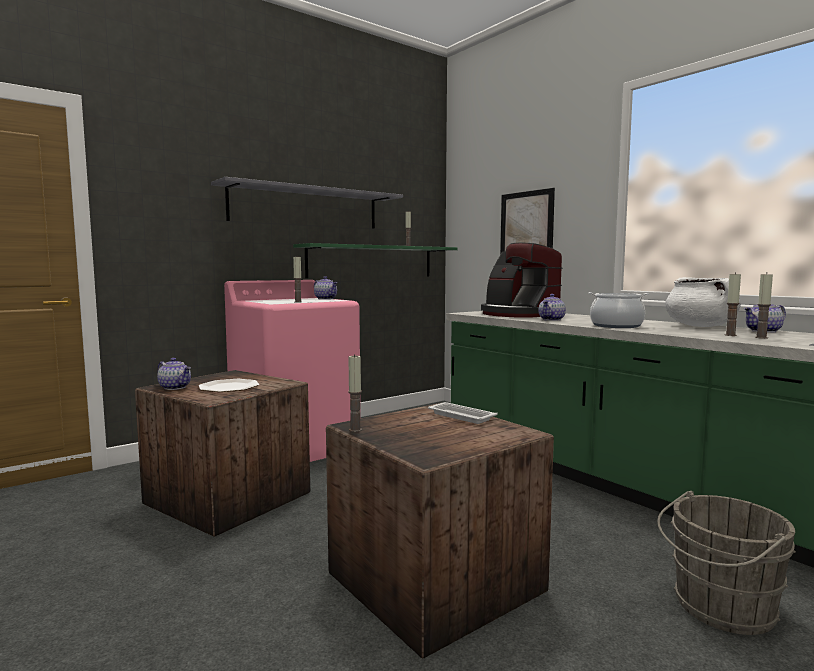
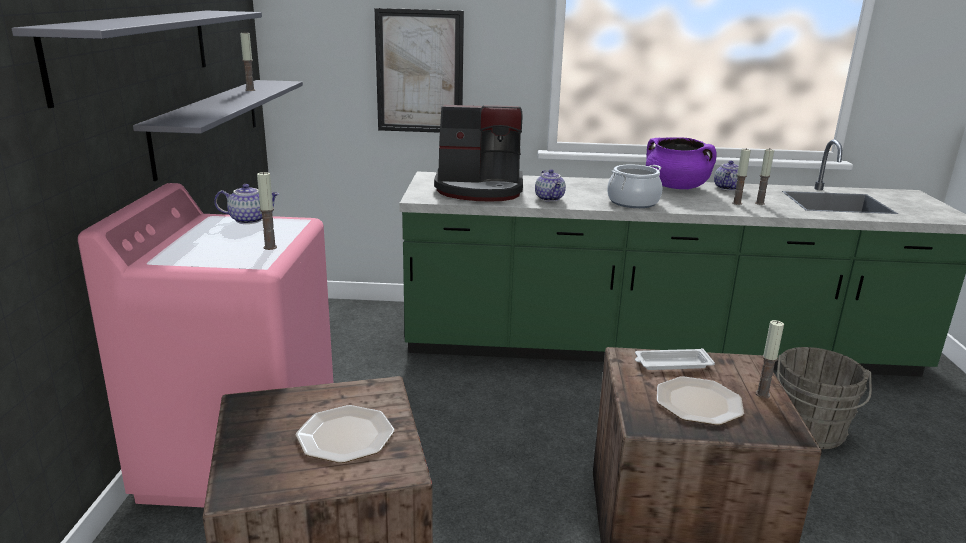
camera: 50 degrees left, 15 degrees up
teapot [157,358,191,390] -> none
green shelf [293,243,458,278] -> grey shelf [133,80,303,181]
candle [348,354,362,432] -> candle moved to [755,320,784,398]
white cooking pot [665,277,741,327] -> purple cooking pot [646,137,717,189]
none -> plate [657,376,744,425]

